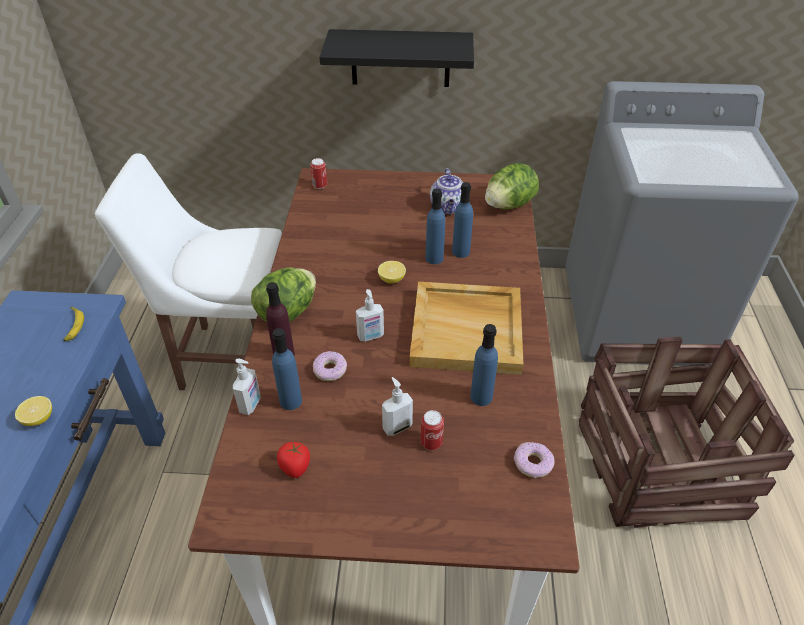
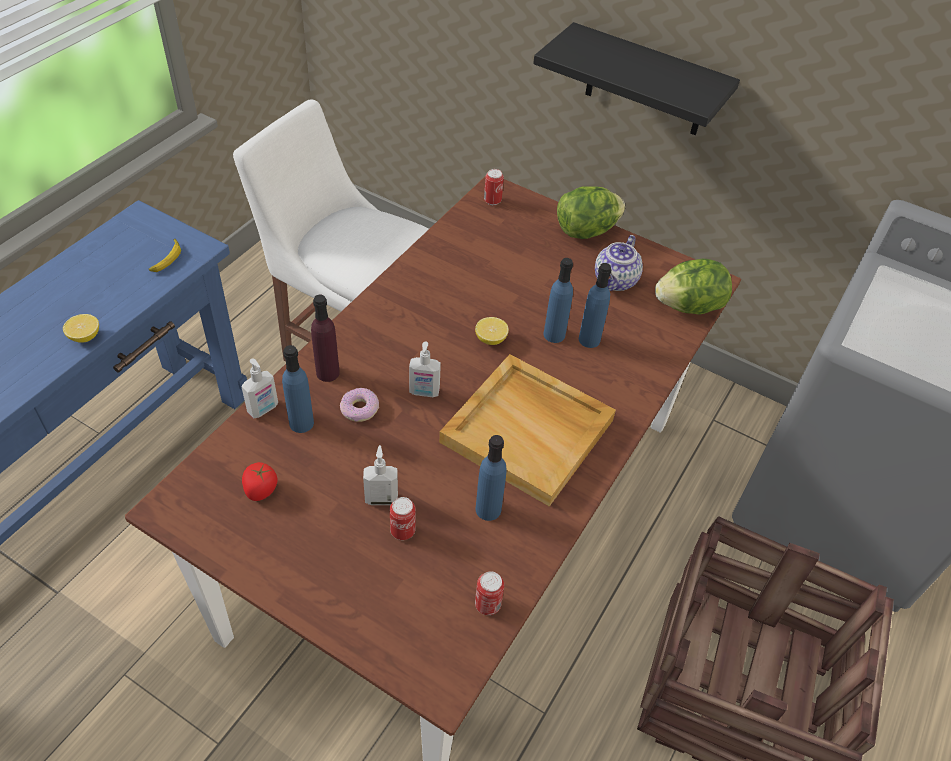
camera: 25 degrees right, 5 degrees up
lettuce [251,267,316,323] -> lettuce moved to [557,186,625,239]
donut [514,442,554,478] -> can [475,571,504,615]

